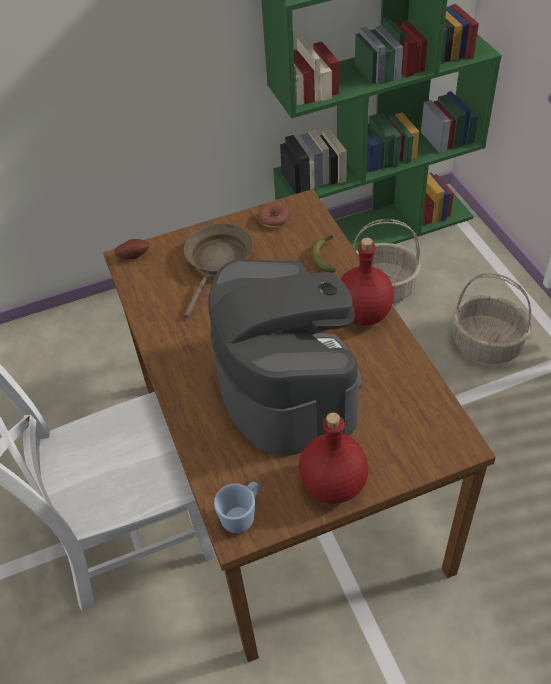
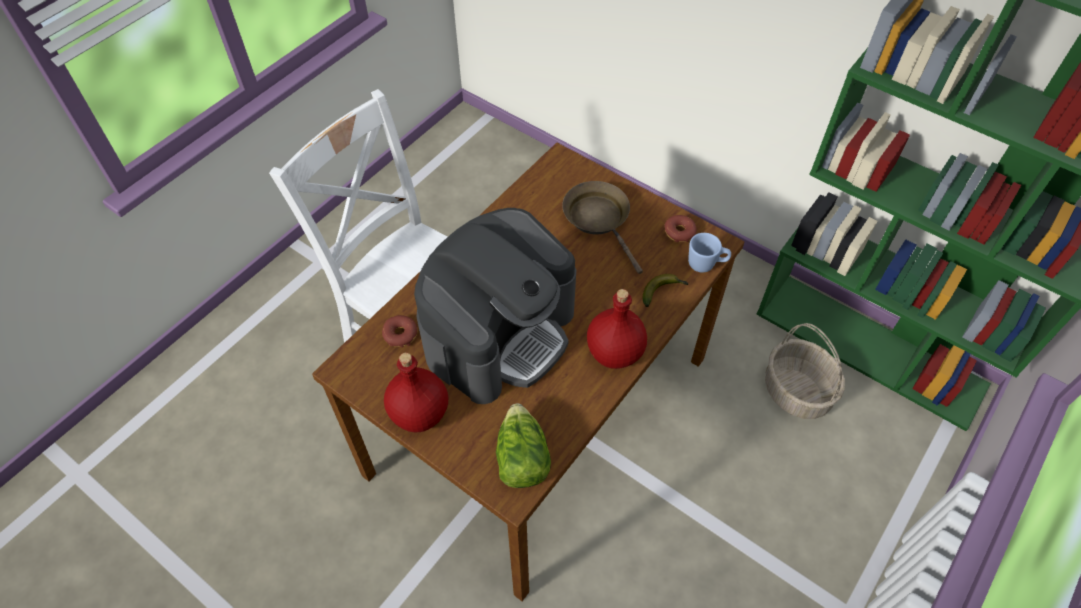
camera: 55 degrees right, 5 degrees up
potato [114,239,149,259] -> none
brown frying pan [184,223,253,318] -> brown frying pan turned 105 degrees counterclockwise [562,181,643,274]
blue mug [214,482,260,533] -> blue mug moved to [688,233,731,273]
basket [452,273,532,364] -> none
none -> donut [382,315,418,347]
none -> lettuce [496,404,551,488]

